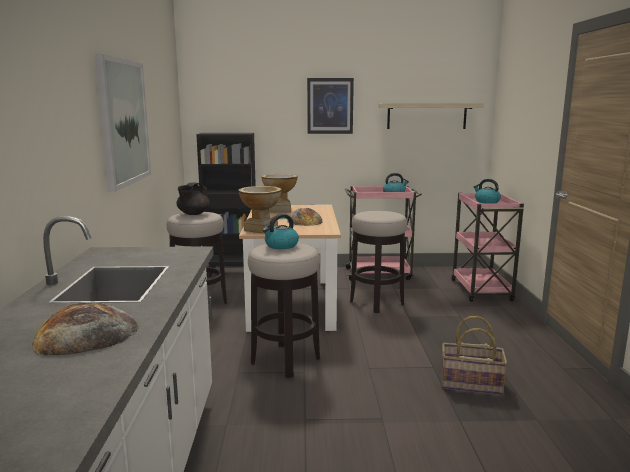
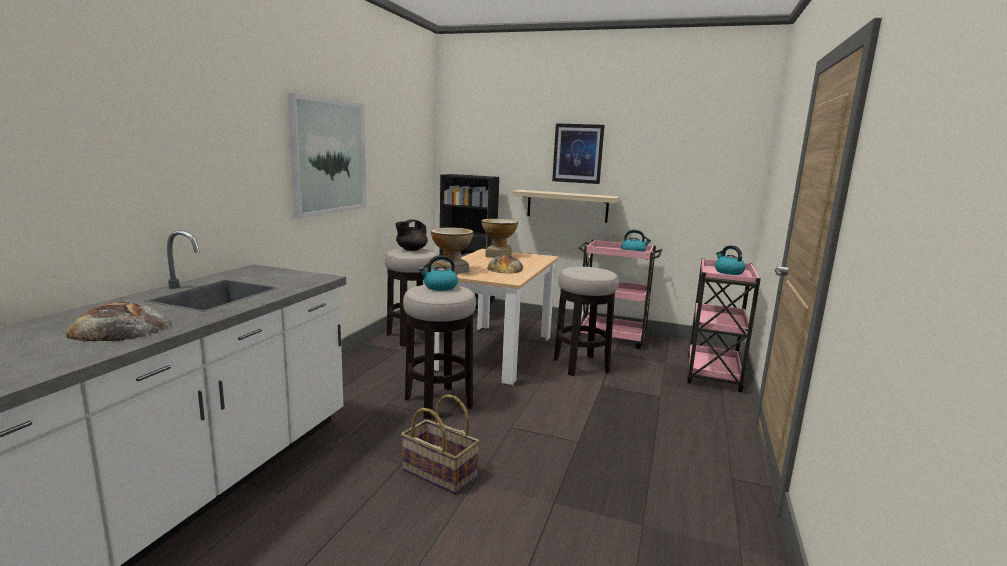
camera: 20 degrees right, 0 degrees up
shelf [378,103,484,129] -> shelf moved to [513,190,620,223]
basket [442,316,507,395] -> basket moved to [401,394,480,494]

